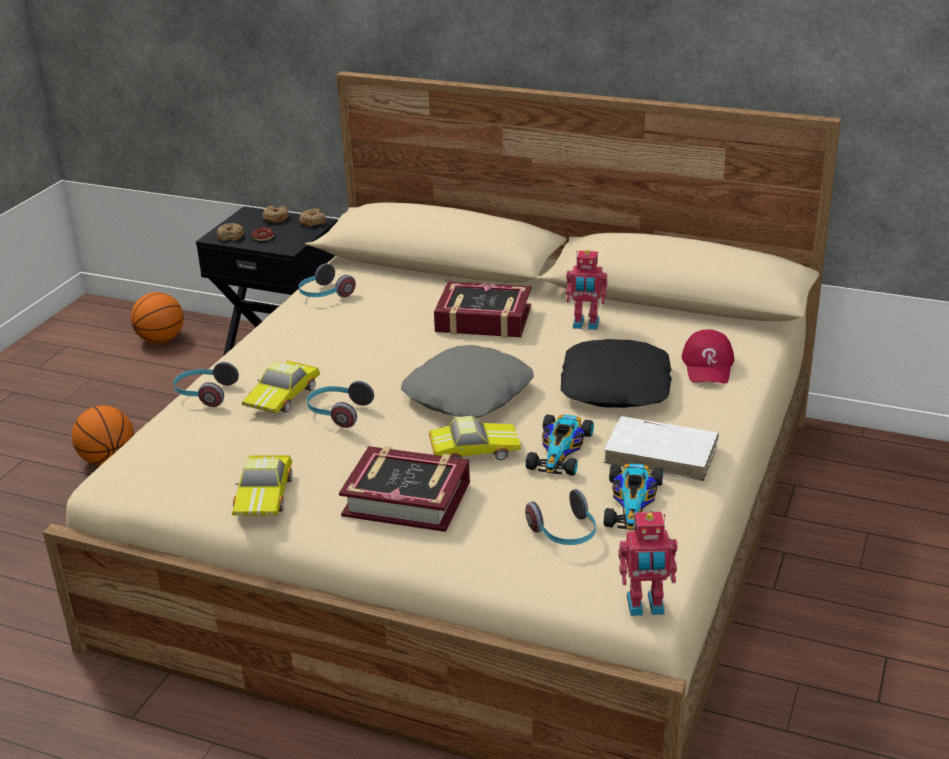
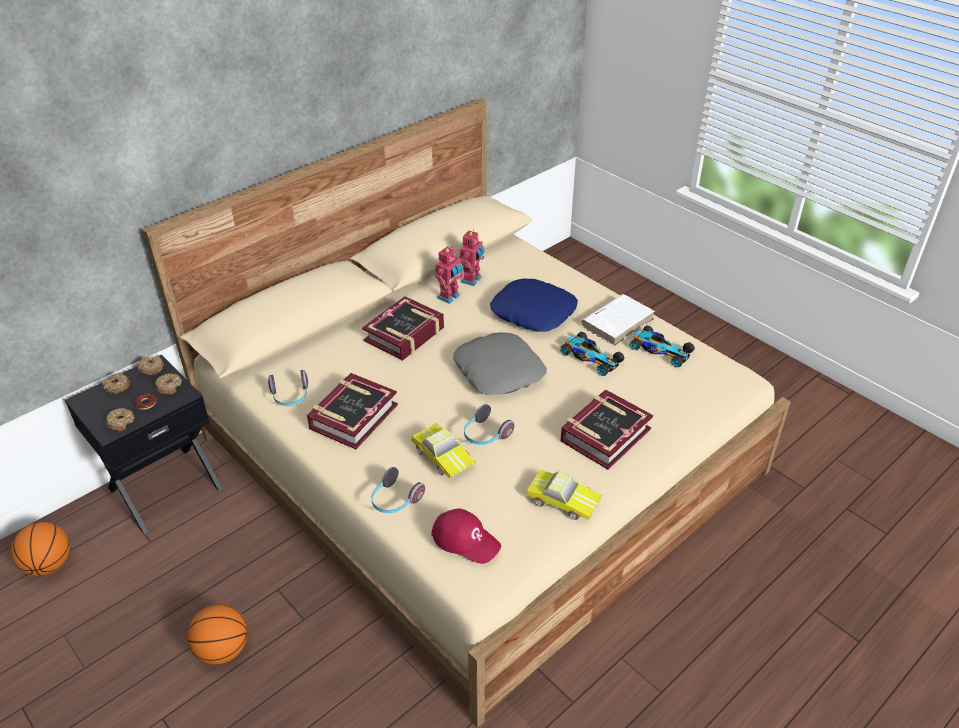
camera: 65 degrees left, 10 degrees up
toy car [429,416,521,460] -> none
headphones [525,489,596,545] -> none
black pillow [561,339,672,408] -> blue pillow [490,279,578,332]
toy robot [618,512,678,616] -> toy robot moved to [460,229,485,286]
red cap [682,329,734,384] -> red cap moved to [431,509,501,564]
none -> donut [155,373,182,395]
none -> book [307,373,398,449]

